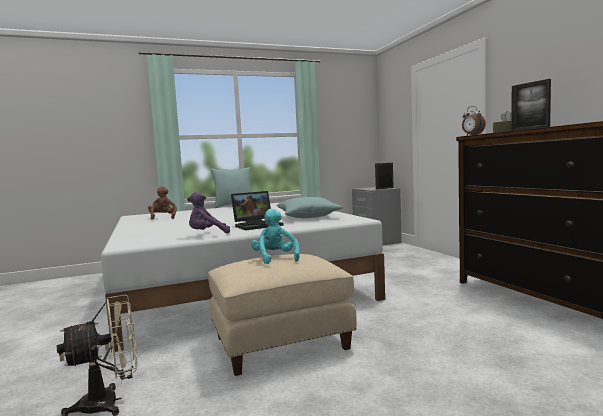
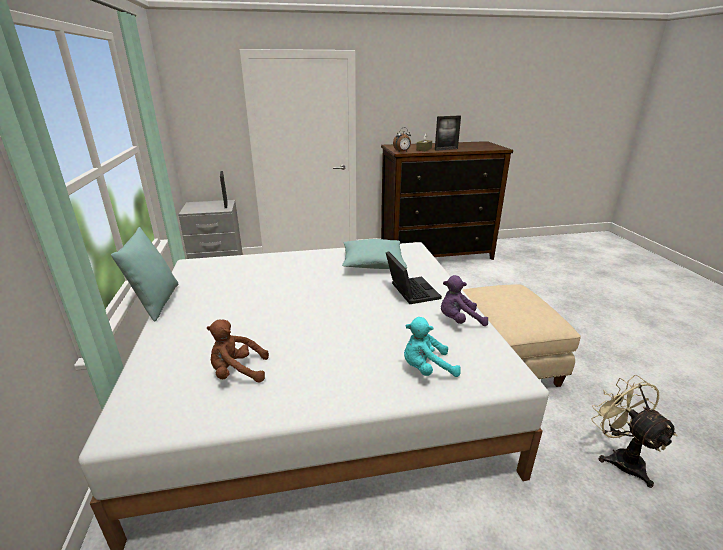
camera: 80 degrees left, 20 degrees up
purple plush toy [187,192,230,233] -> purple plush toy turned 90 degrees clockwise [441,275,488,326]
turquoise plush toy [251,209,300,264] -> turquoise plush toy moved to [404,317,461,377]

